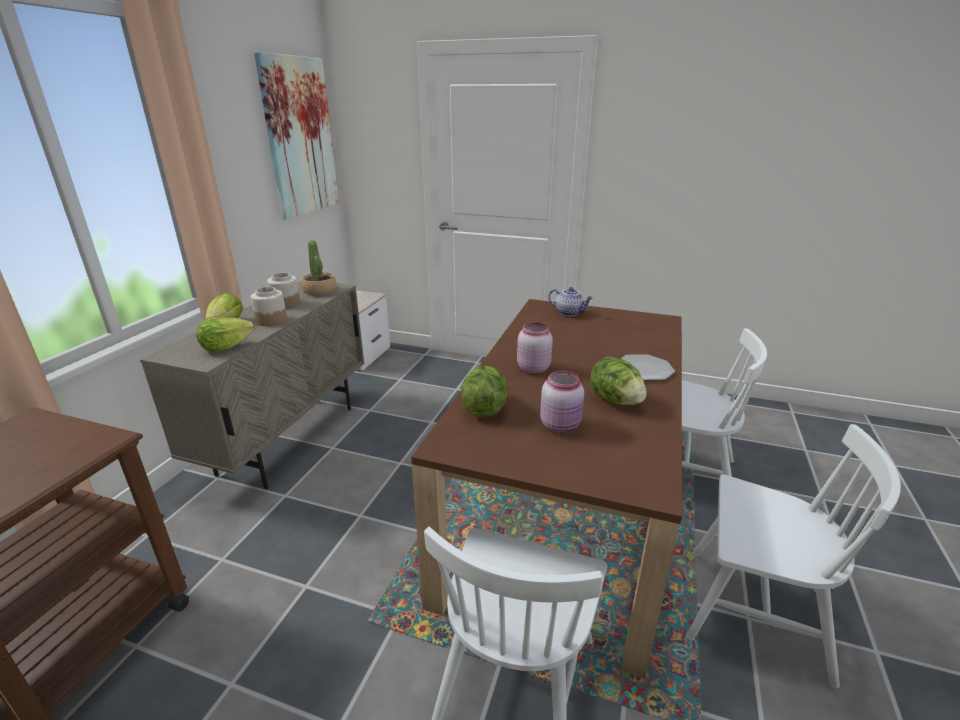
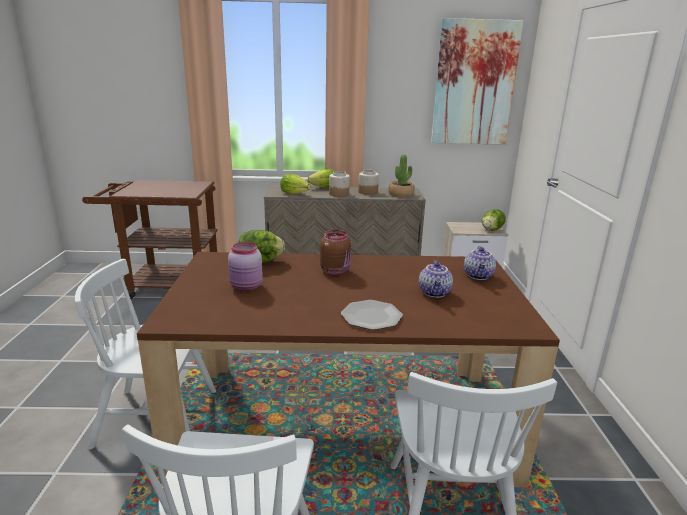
camera: 70 degrees right, 5 degrees down
pink jar [517,322,553,374] -> brown jar [320,230,351,275]
lettuce [590,356,646,405] -> lettuce moved to [482,209,506,231]
none -> teapot [419,260,453,298]

